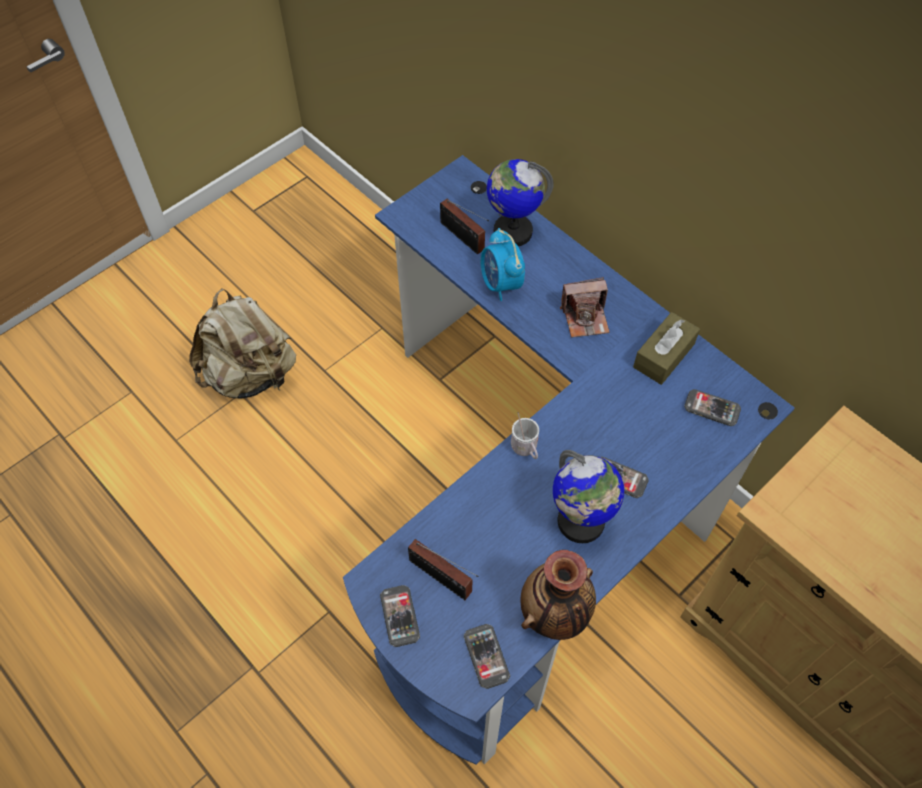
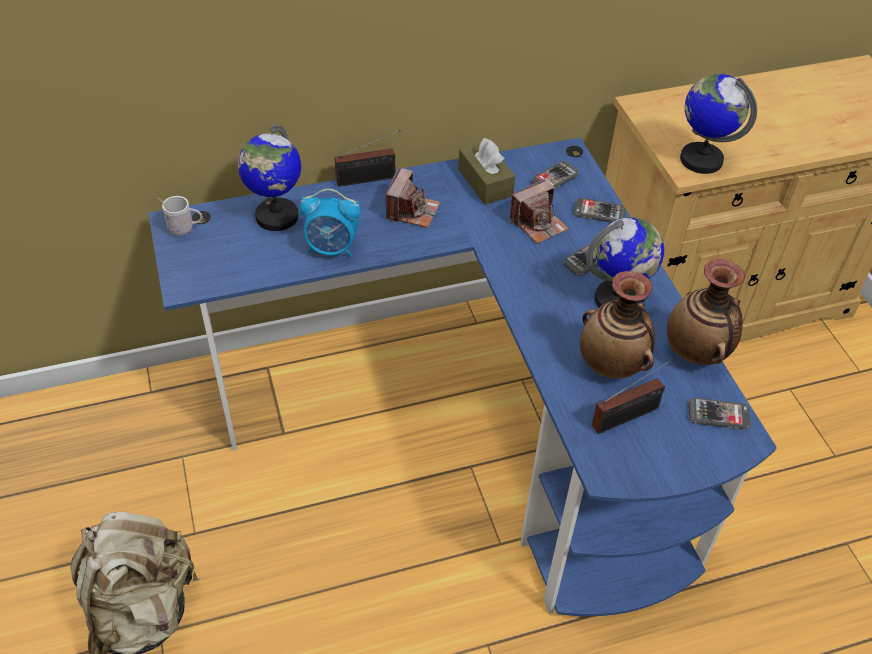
camera: 65 degrees left, 10 degrees down
phone [380,585,420,647] -> phone moved to [574,198,626,222]
radio [440,199,489,254] -> radio moved to [334,130,401,187]
white mug [511,412,539,459] -> white mug moved to [158,196,203,236]
none -> camera [510,178,569,244]
none -> vase [580,271,655,378]
none -> globe [680,74,757,174]

